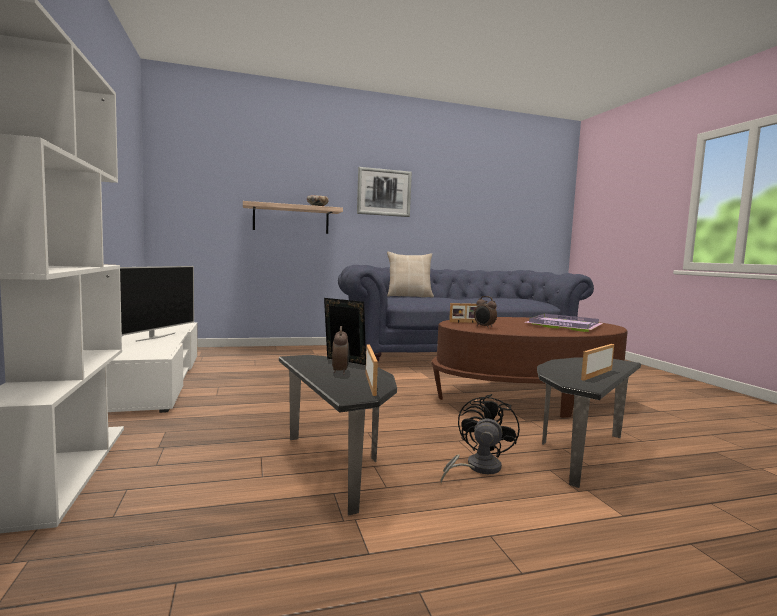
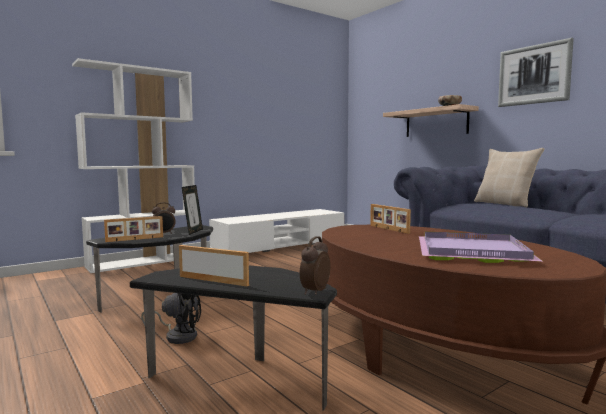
camera: 70 degrees right, 0 degrees up
television [120,266,194,342] -> none
alarm clock [474,296,497,328] -> alarm clock moved to [300,236,330,295]

